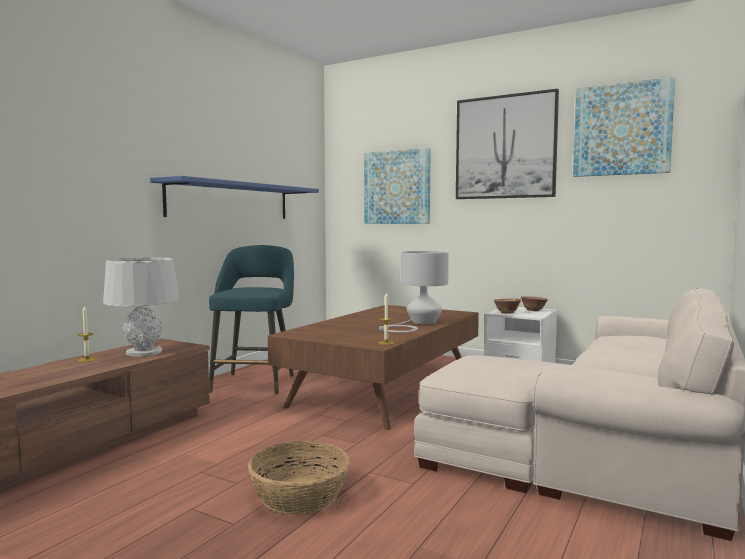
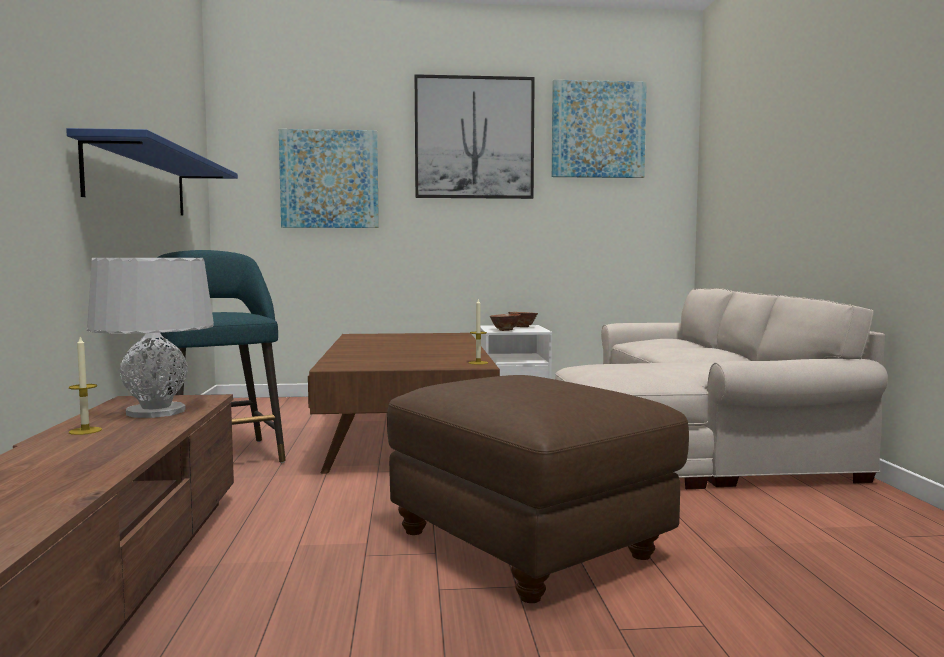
camera: 35 degrees left, 0 degrees up
basket [248,441,350,515] -> brown ottoman [387,375,689,603]
white table lamp [379,251,449,332] -> none

